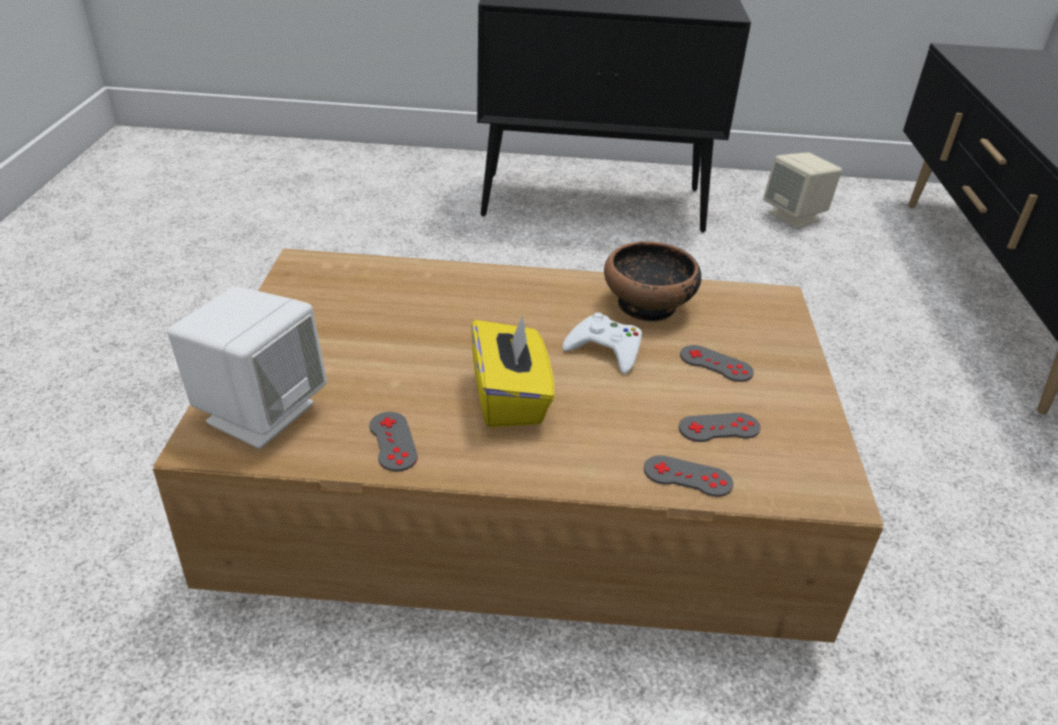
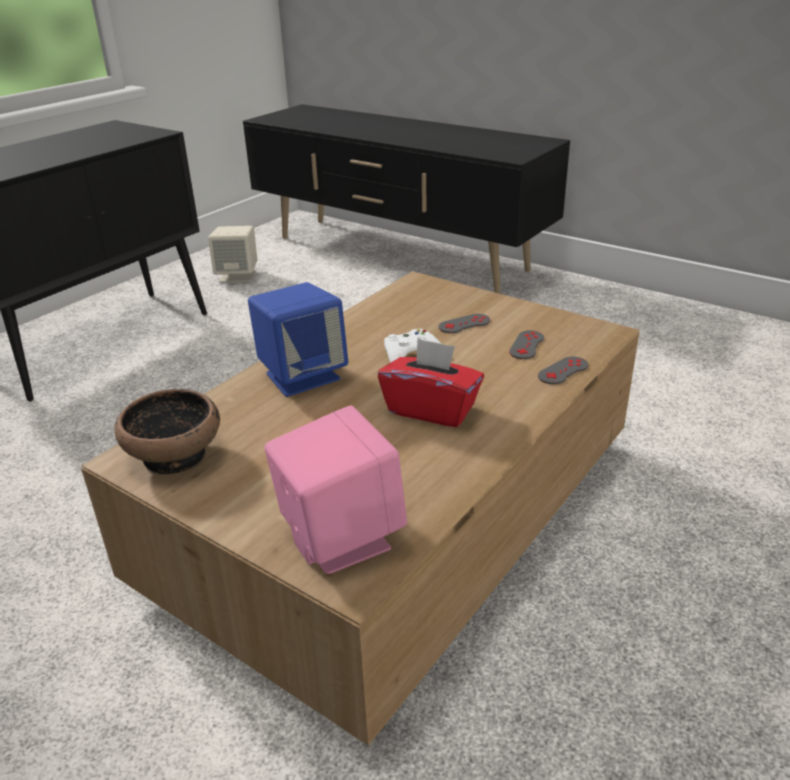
camera: 55 degrees left, 5 degrees down
white speaker [167,286,327,449] -> pink speaker [264,405,407,574]
grey game controller [369,412,418,472] -> none
yellow tissue box [471,314,554,427] -> red tissue box [378,338,484,427]
bowl [604,241,701,322] -> bowl moved to [115,389,220,475]
none -> blue speaker [248,282,348,397]

